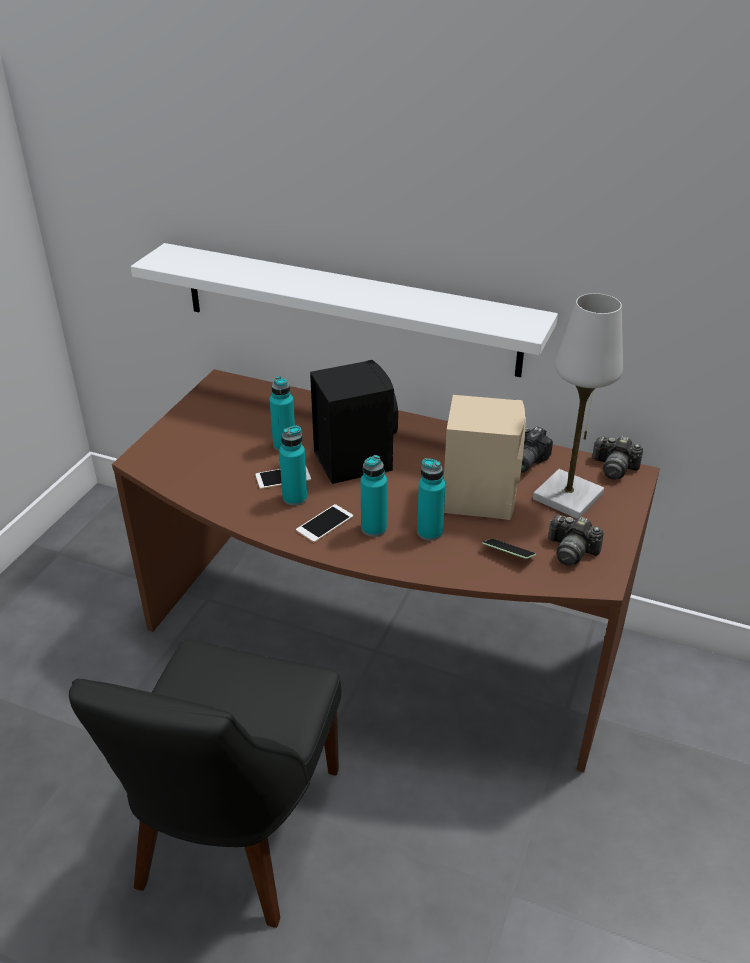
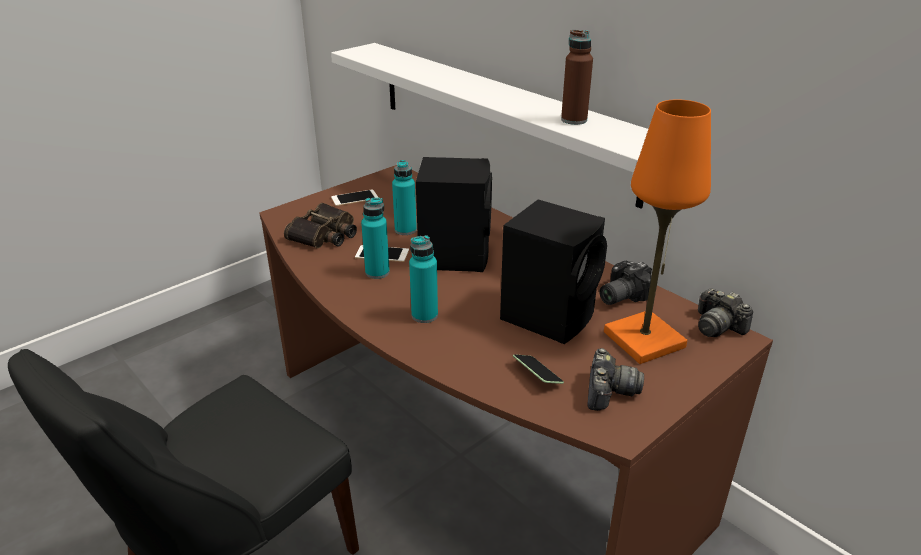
camera: 25 degrees right, 5 degrees down
phone [296,504,353,542] -> phone moved to [331,189,378,206]
turquoise bottle [417,458,446,541] -> none
beige speaker [444,395,526,520] -> black speaker [500,200,607,344]
white table lamp [533,293,623,519] -> orange table lamp [604,99,711,364]
camera [549,515,604,566] -> camera turned 135 degrees counterclockwise [587,348,644,411]
none -> binoculars [284,203,357,248]
none -> brown bottle [561,30,593,125]

